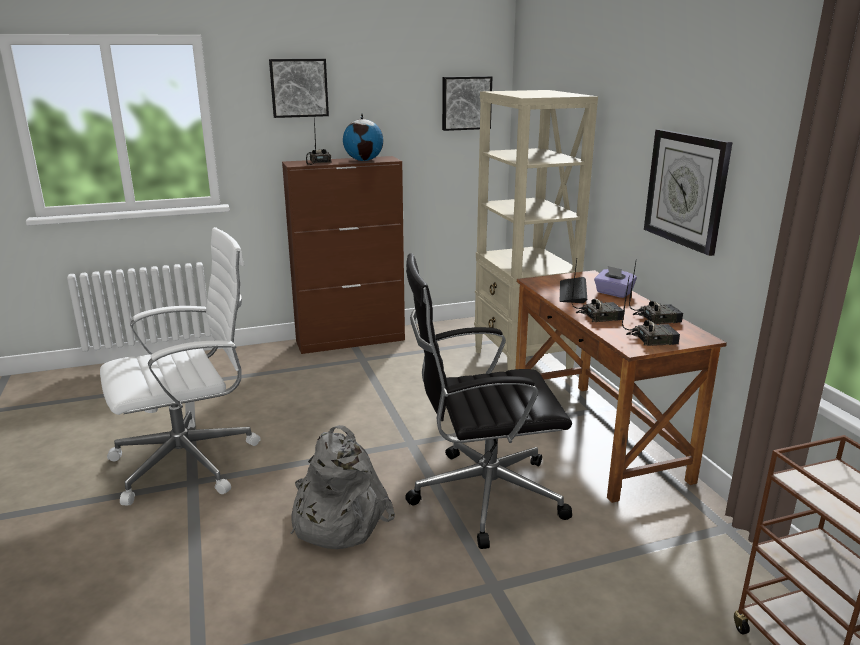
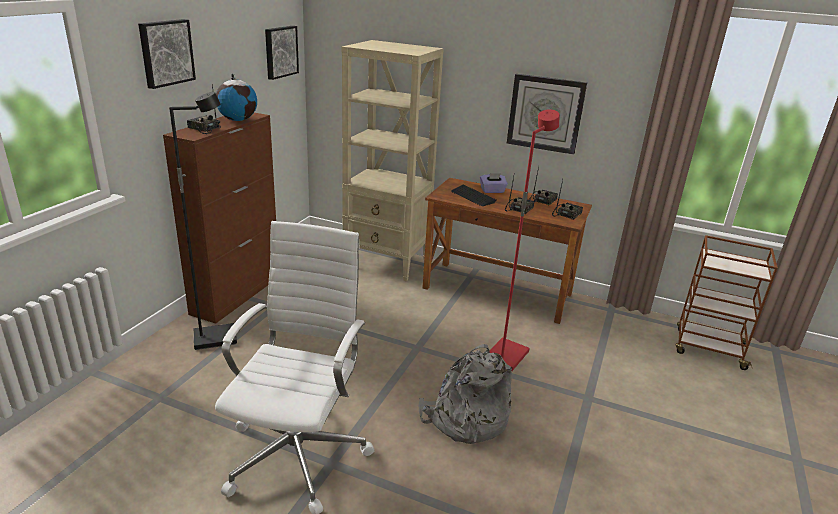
camera: 50 degrees left, 5 degrees up
black office chair [405,253,572,549] -> red floor lamp [490,109,559,371]
none -> black floor lamp [169,92,237,350]

